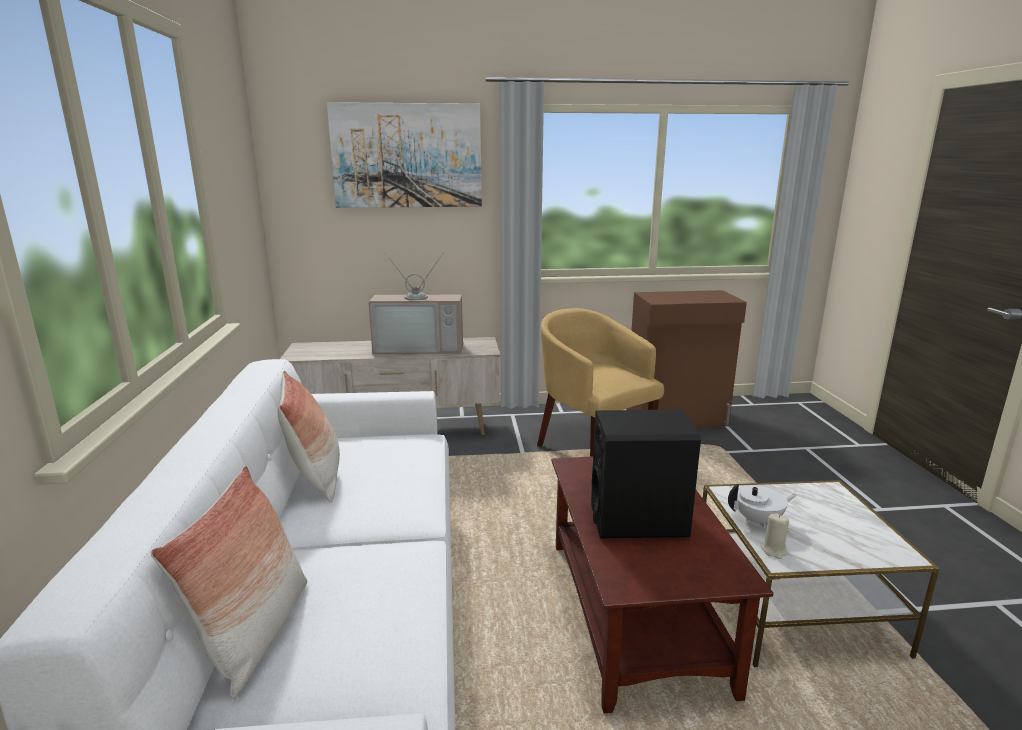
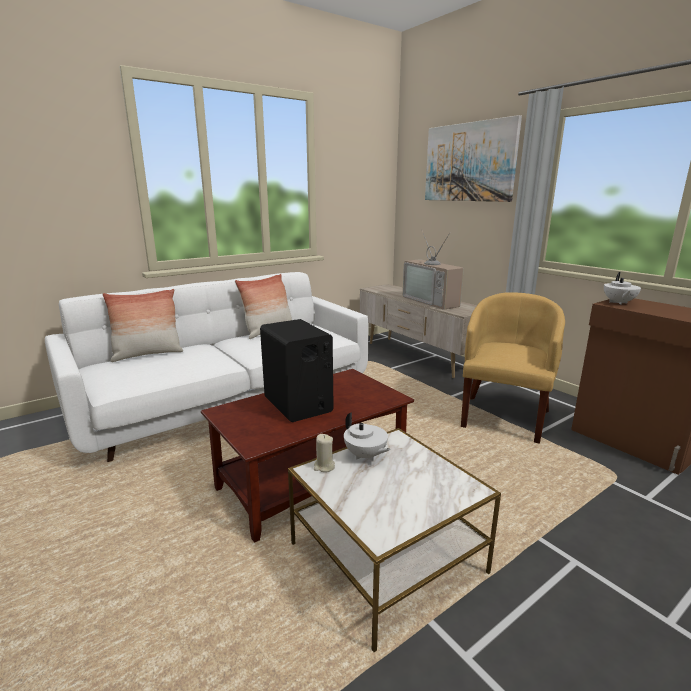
camera: 60 degrees right, 0 degrees up
none -> white teapot [604,272,641,305]

